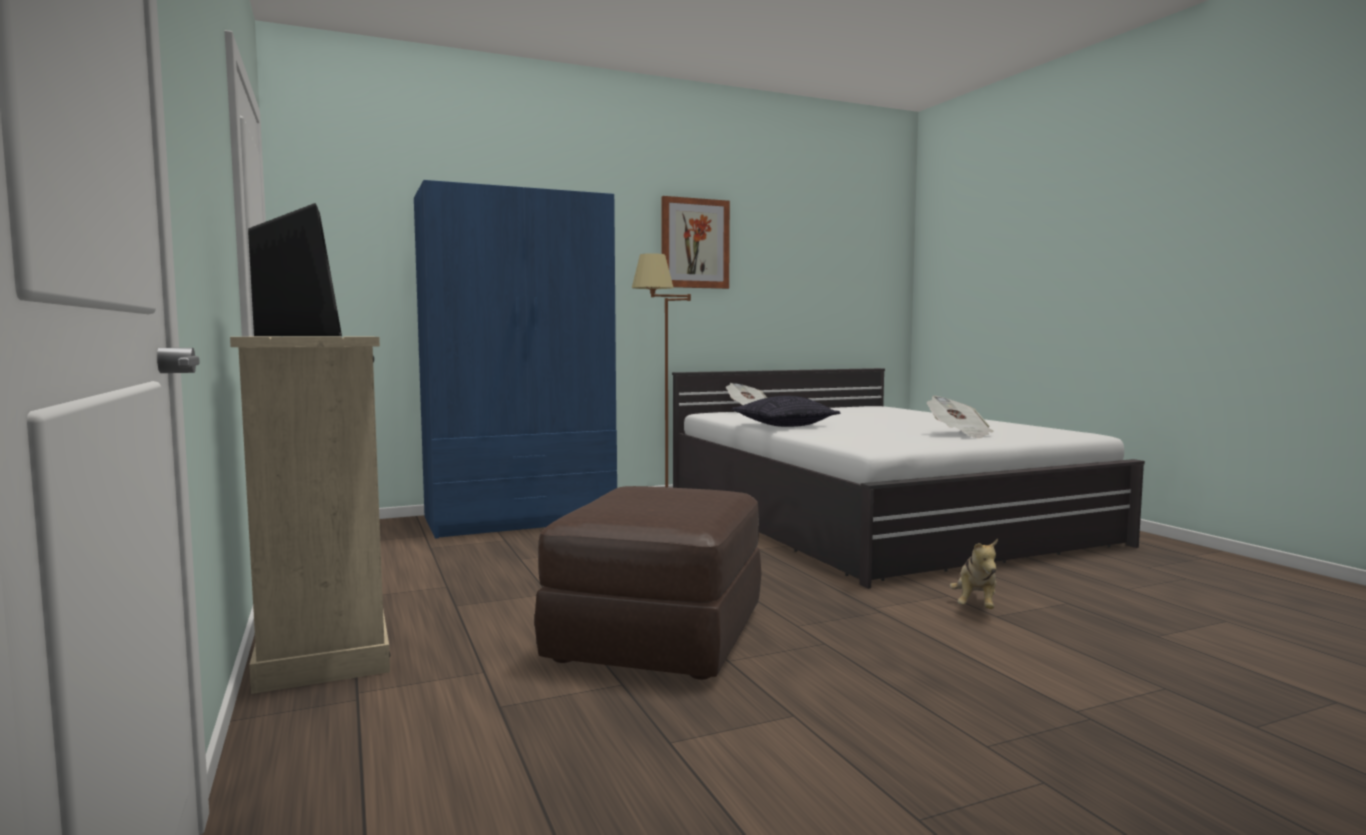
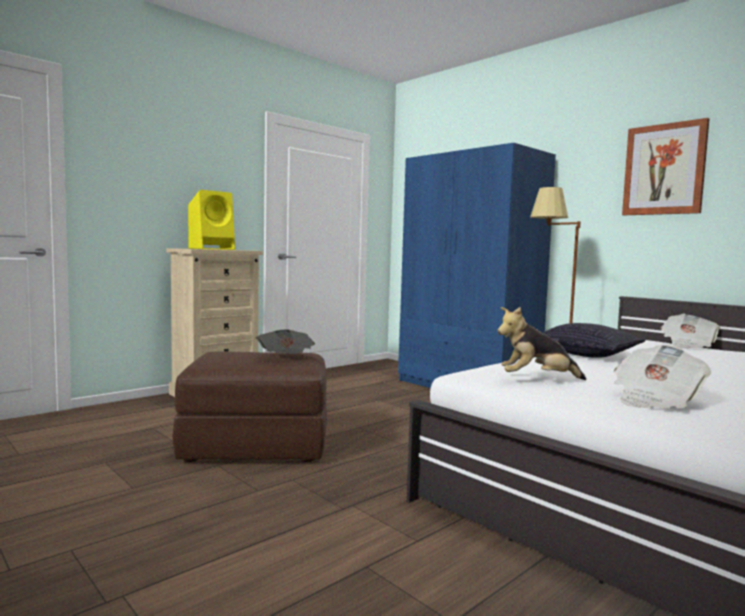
camera: 70 degrees right, 0 degrees up
black speaker [248,203,342,336] -> yellow speaker [188,190,235,250]
plush toy [950,539,998,609] -> plush toy moved to [497,307,586,380]
none -> newspaper [255,329,315,354]

